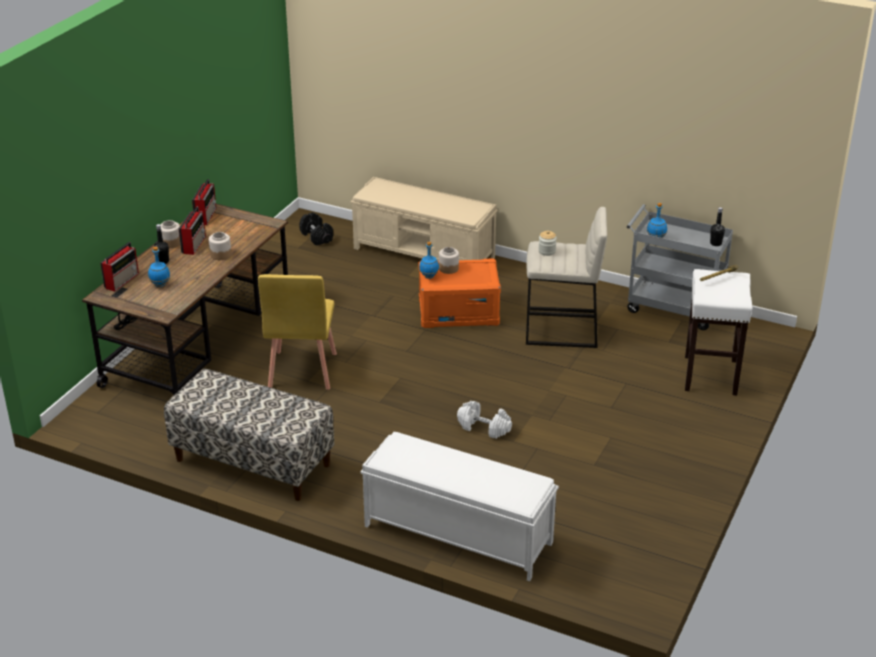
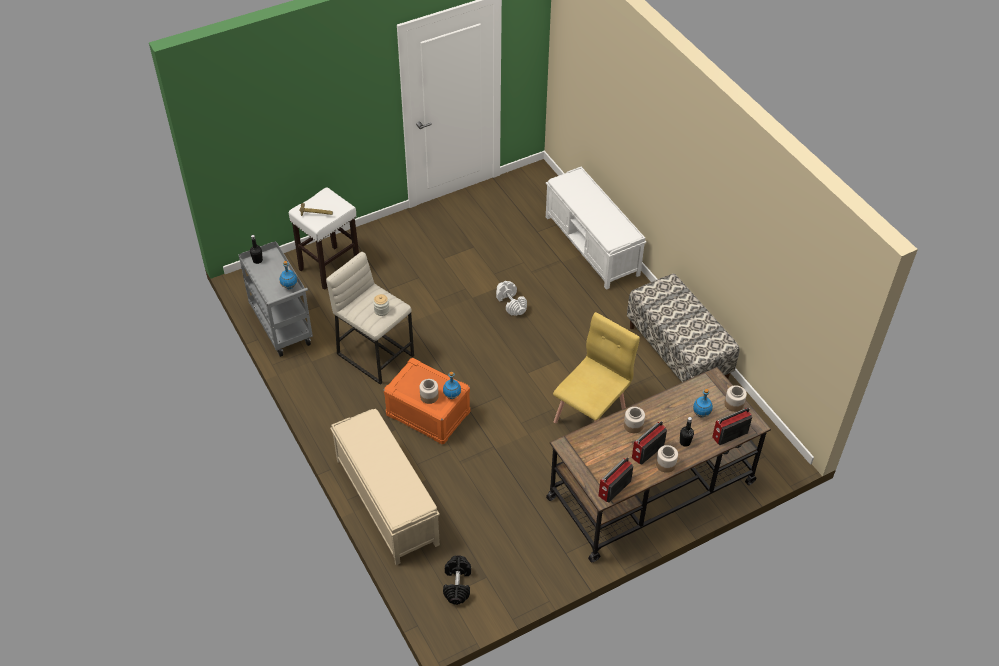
camera: 145 degrees left, 15 degrees up
none -> jar [724,385,747,412]

